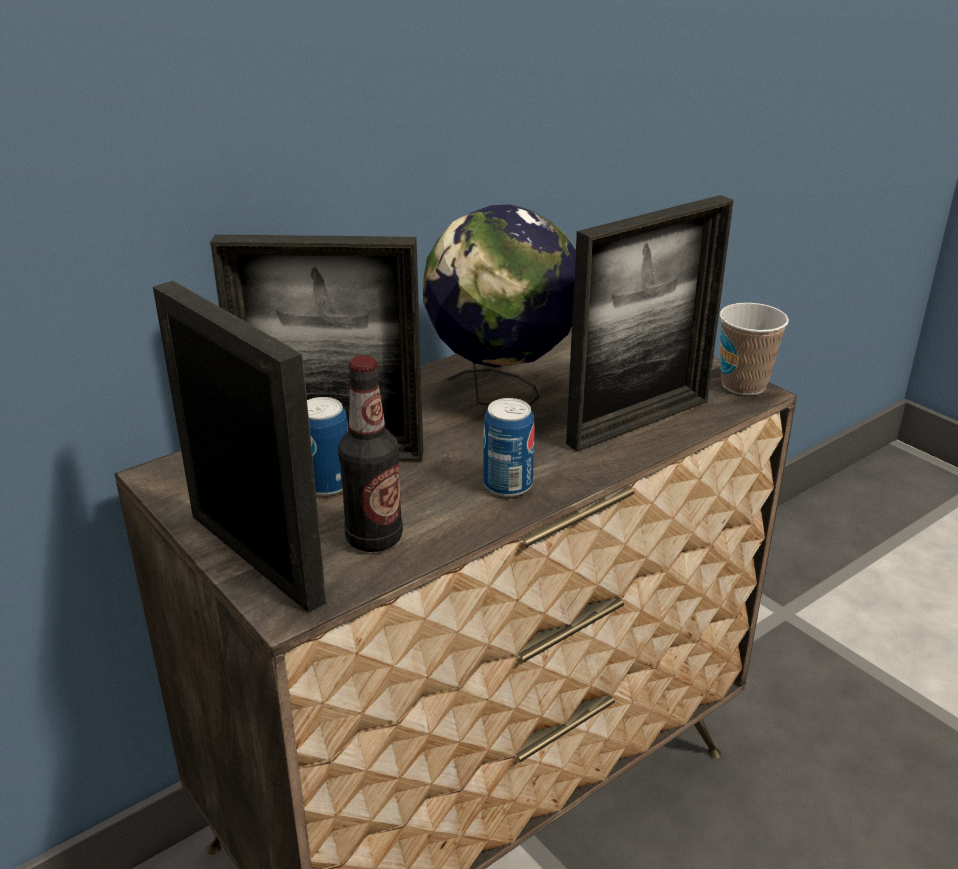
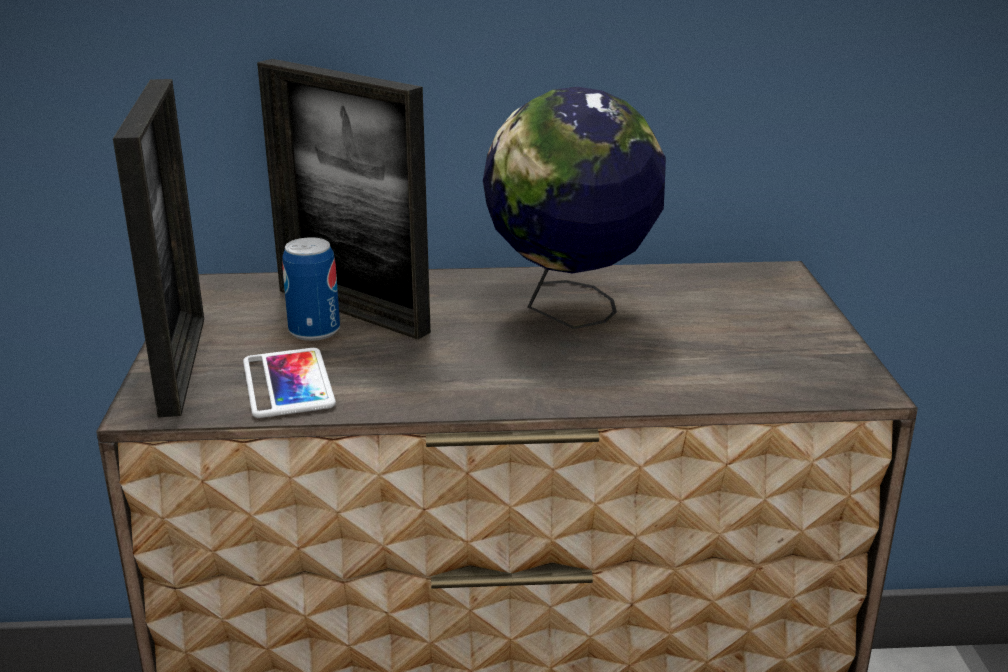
camera: 35 degrees right, 5 degrees down
bottle [338,355,403,552] -> phone [243,348,336,418]
can [483,398,535,497] -> none
picture frame [566,195,734,452] -> none
cup [720,303,789,395] -> none

